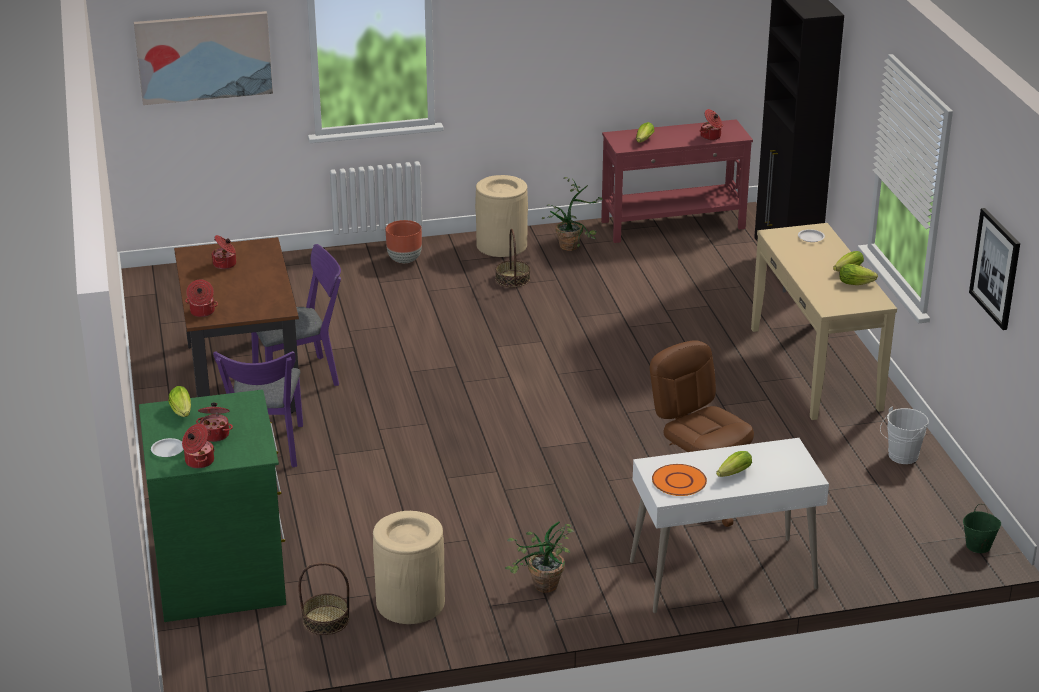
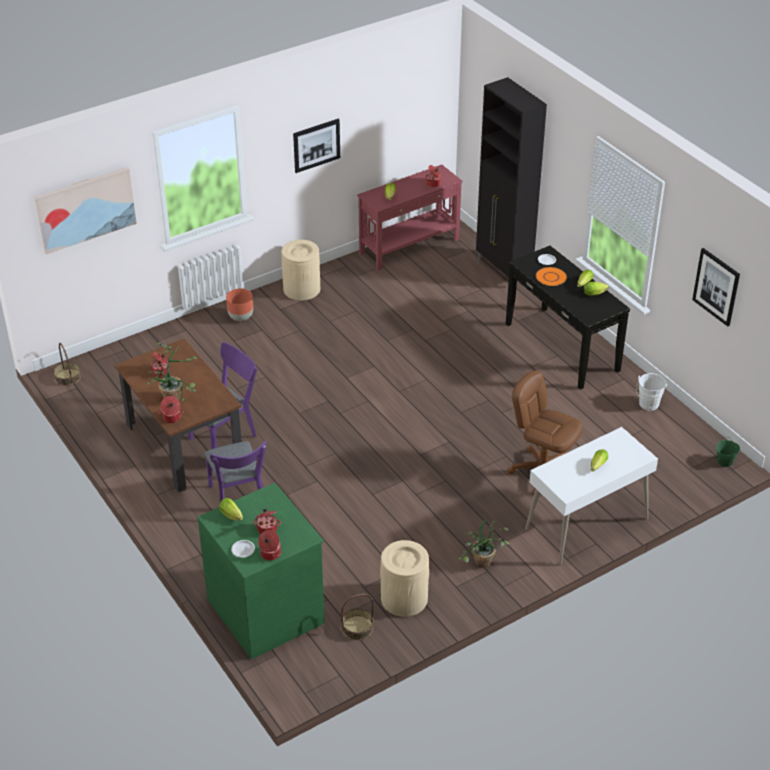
camera: 20 degrees left, 10 degrees up
basket [495,229,530,288] -> basket moved to [53,343,81,386]
potted plant [542,177,603,251] -> potted plant moved to [147,343,197,401]
orange plate [652,464,707,496] -> orange plate moved to [536,267,567,286]
beige console table [751,223,897,420] -> black console table [506,246,630,390]
none -> picture [293,119,340,173]

